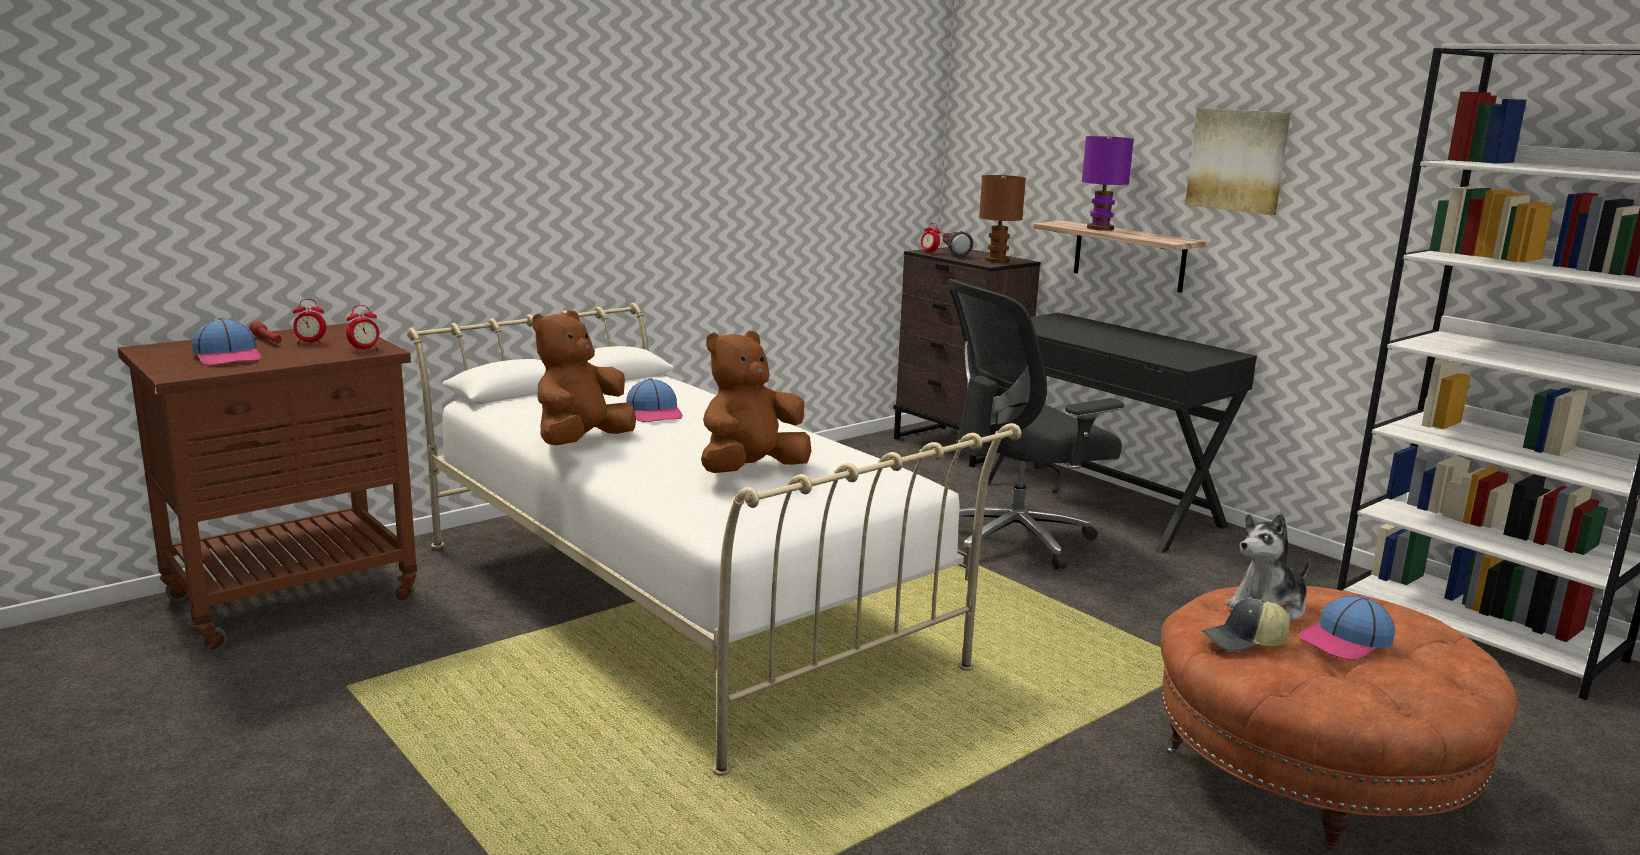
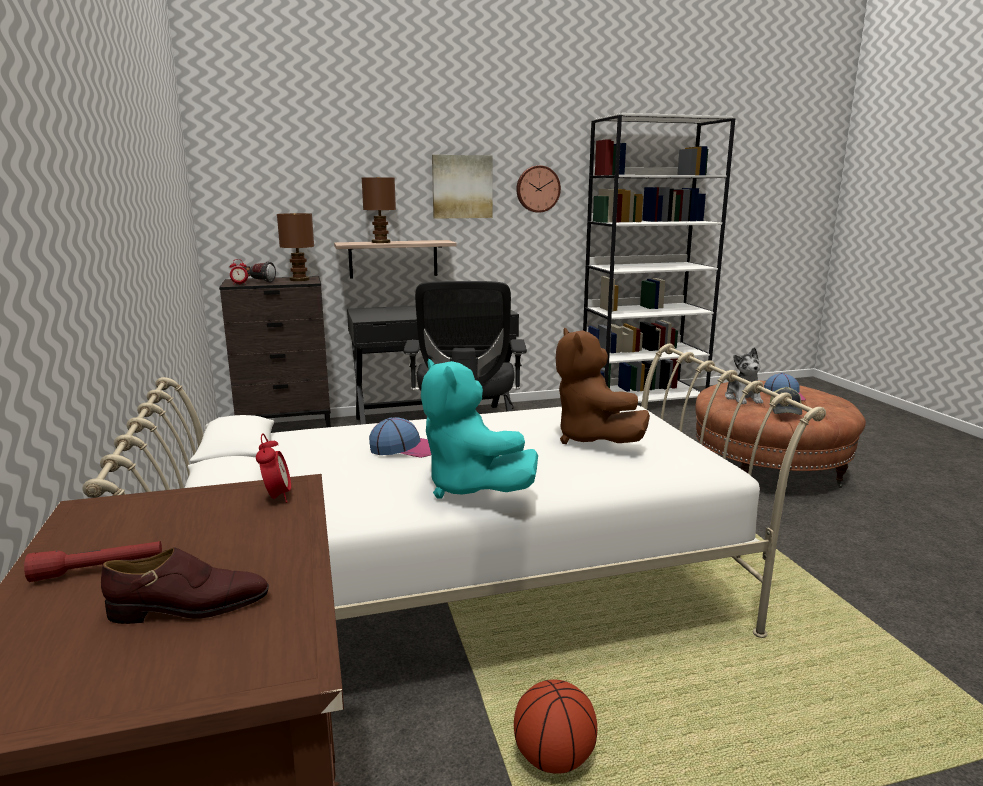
camera: 65 degrees left, 0 degrees up
cap [192,318,262,365] -> brown shoe [101,548,269,624]
alarm clock [293,299,326,344] -> none
brown plush toy [532,310,636,445] -> turquoise plush toy [421,359,538,498]
purple table lamp [1082,136,1134,231] -> brown table lamp [362,177,396,243]
none -> basketball [514,680,597,774]
none -> wall clock [516,165,561,213]

